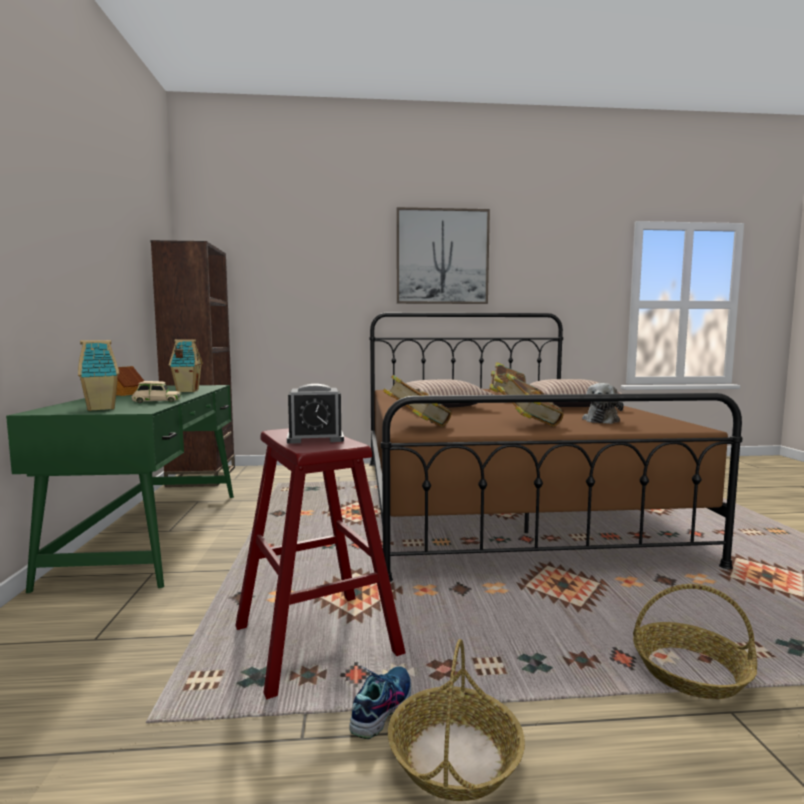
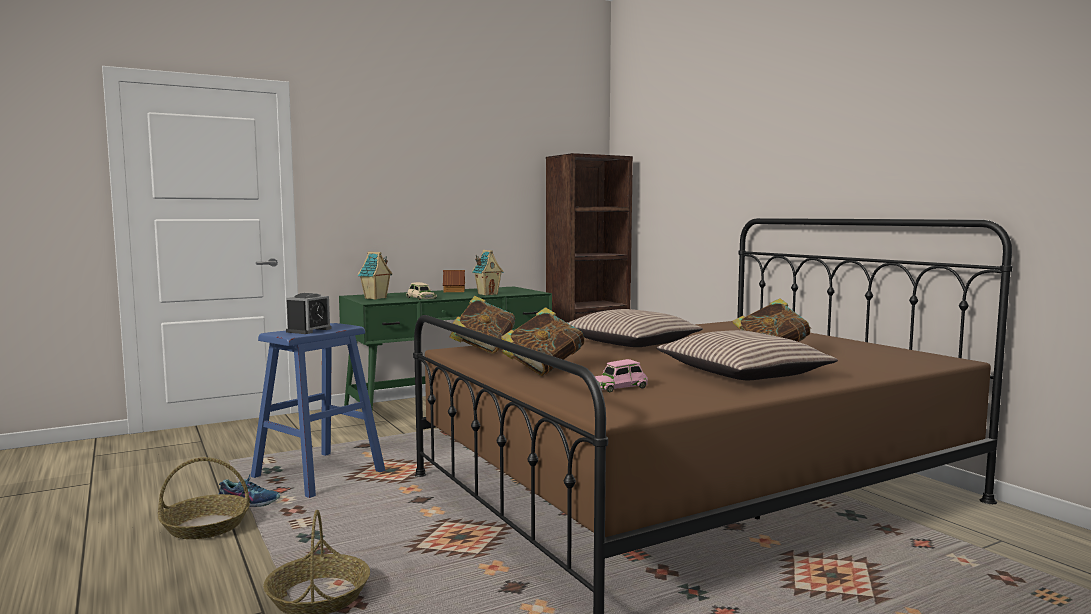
camera: 65 degrees right, 0 degrees up
red stool [235,428,405,699] -> blue stool [251,323,386,498]
alarm clock [287,384,344,444] -> alarm clock turned 120 degrees counterclockwise [286,293,331,334]
picture [397,207,490,304] -> none
plush toy [582,383,624,424] -> pink toy car [595,359,648,392]

